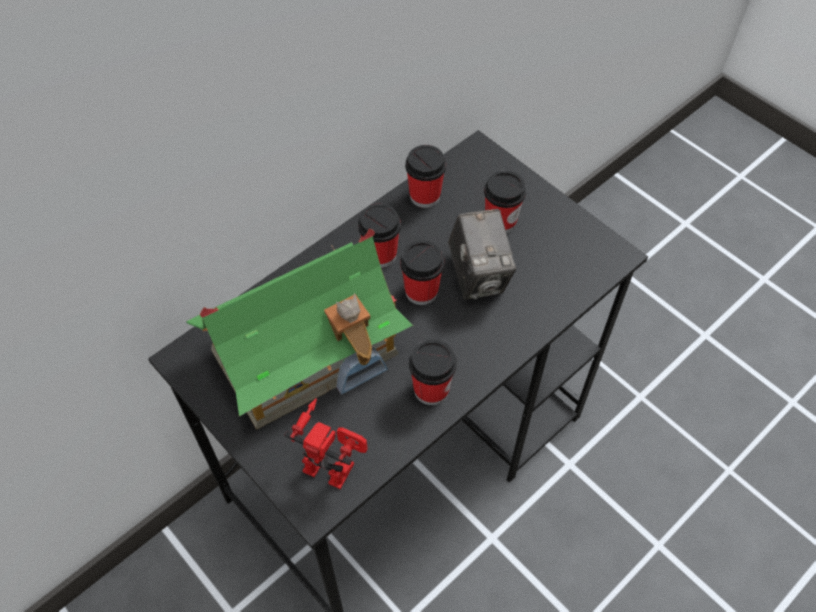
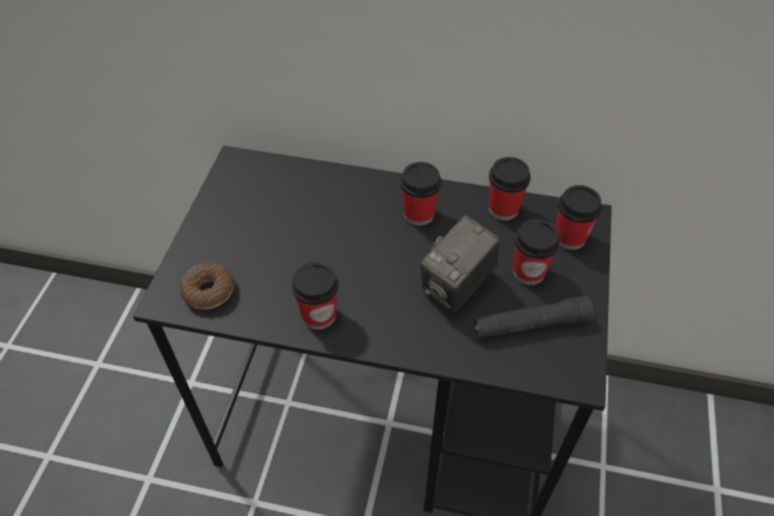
camera: 55 degrees right, 5 degrees down
toy house [186,229,413,430] -> none
toy robot [284,398,368,489] -> donut [180,263,234,309]
cup [400,240,444,305] -> cup moved to [555,185,602,250]
none -> black flashlight [473,296,593,338]

